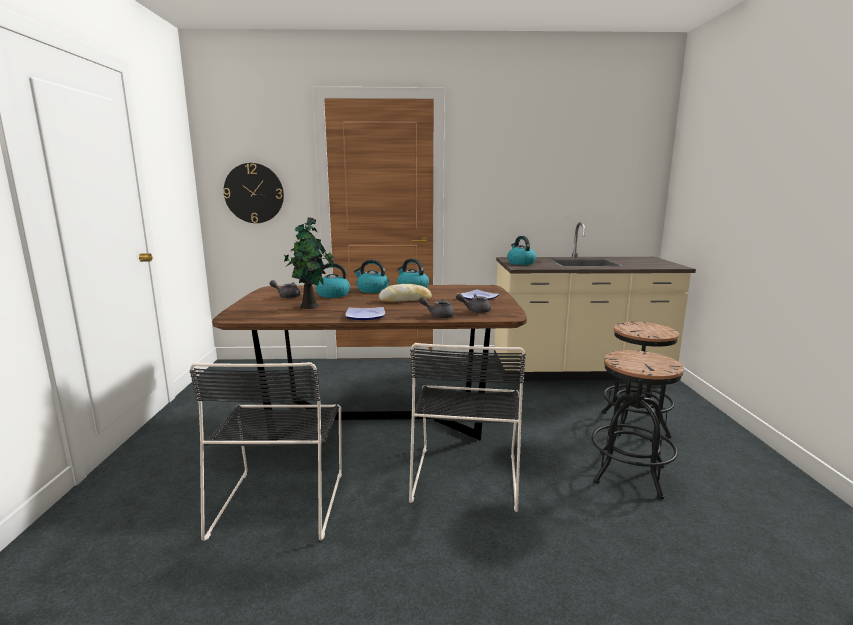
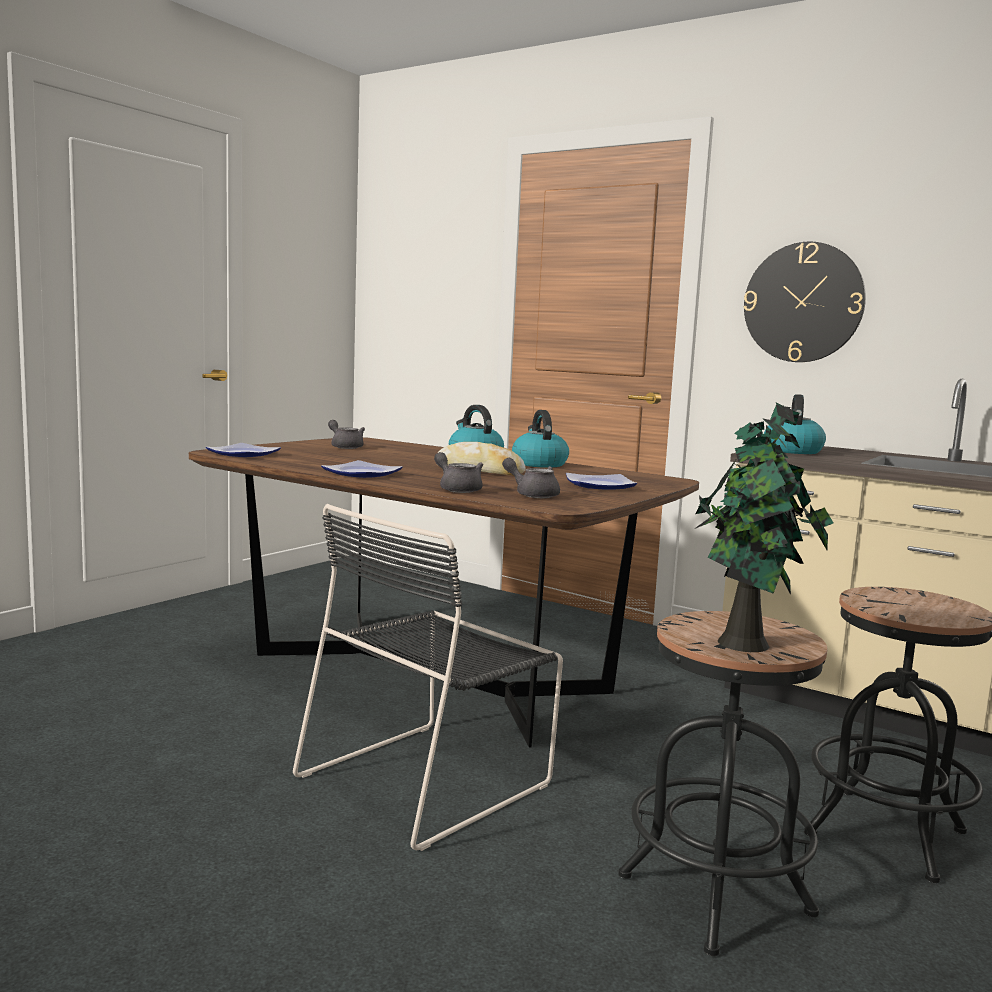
camera: 35 degrees right, 5 degrees down
black chair [190,362,342,541] -> none
wall clock [223,163,284,223] -> wall clock moved to [744,242,866,362]
potted plant [284,217,334,309] -> potted plant moved to [695,403,833,652]
kettle [316,263,350,298] -> none
none -> plate [206,443,281,457]

